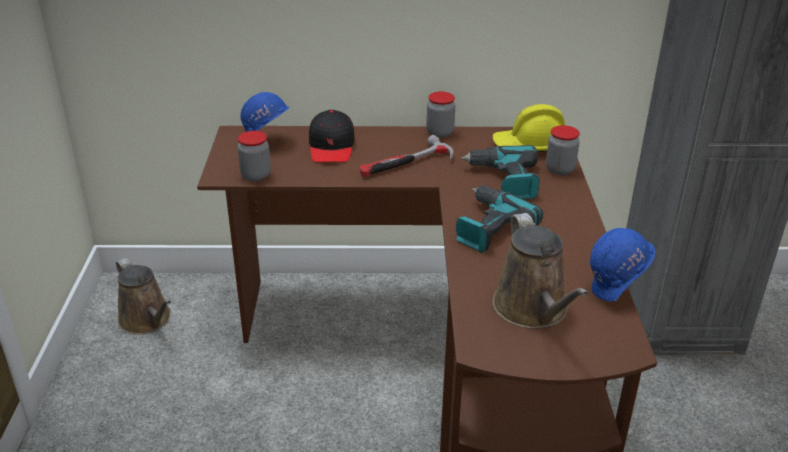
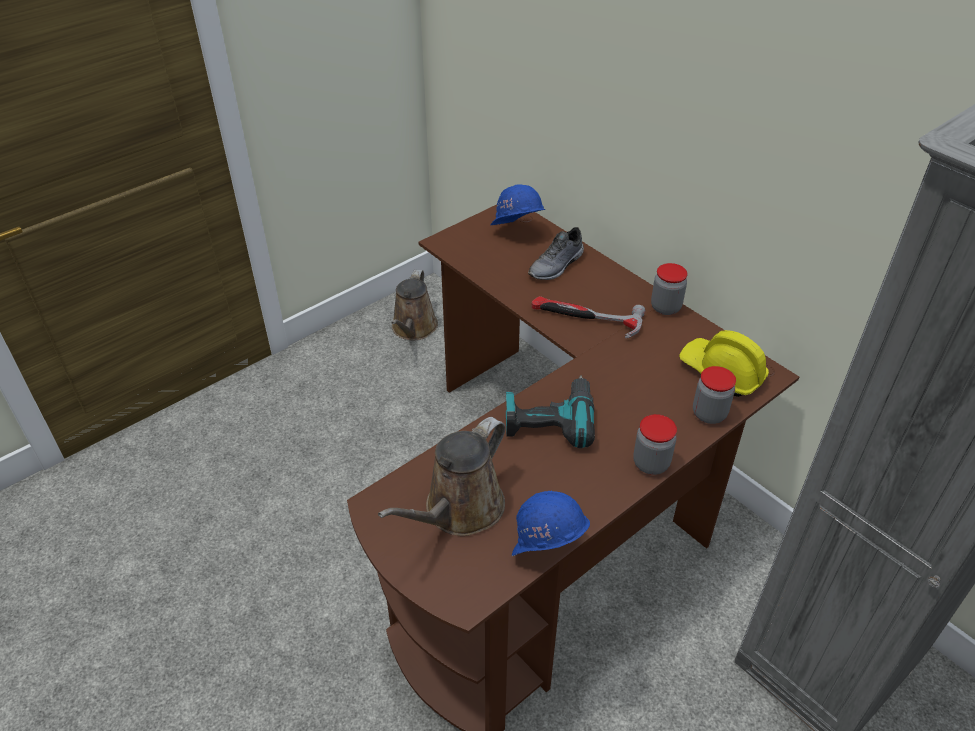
camera: 50 degrees right, 10 degrees up
jar [237,131,271,181] -> jar moved to [633,414,677,475]
black cap [309,110,355,162] -> grey shoe [528,227,584,280]
power drill [461,145,539,199] -> none

